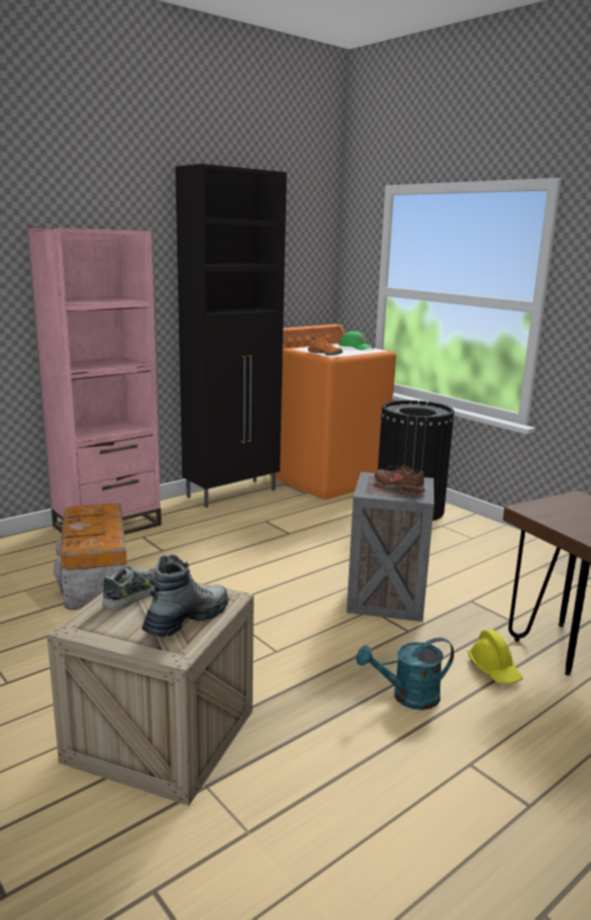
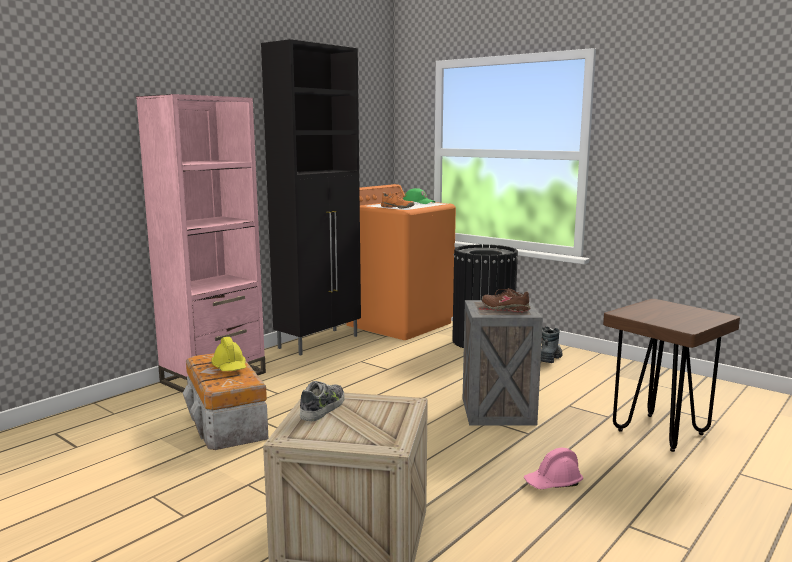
camera: 10 degrees left, 5 degrees down
boot [142,554,228,637] -> boot moved to [541,326,563,363]
turquoise watering can [356,638,454,710] -> pink hard hat [524,448,583,489]
yellow hard hat [468,630,523,683] -> yellow hard hat moved to [211,337,246,371]

